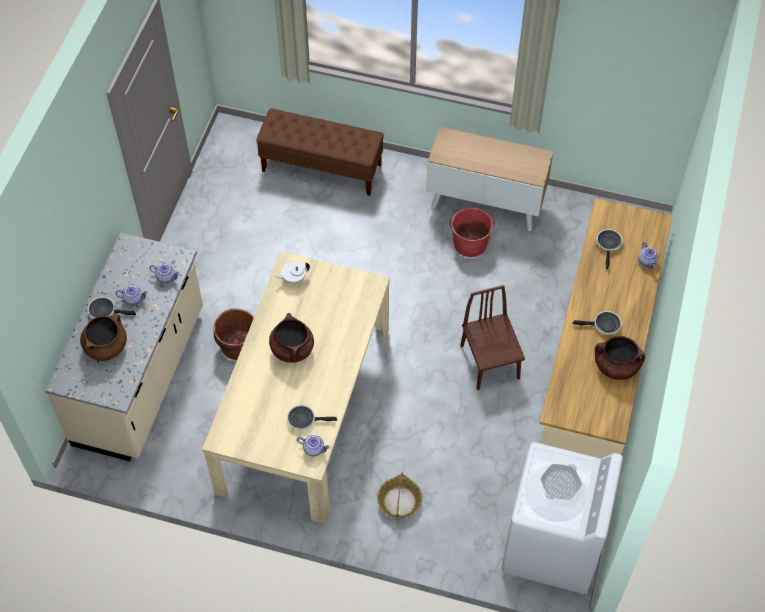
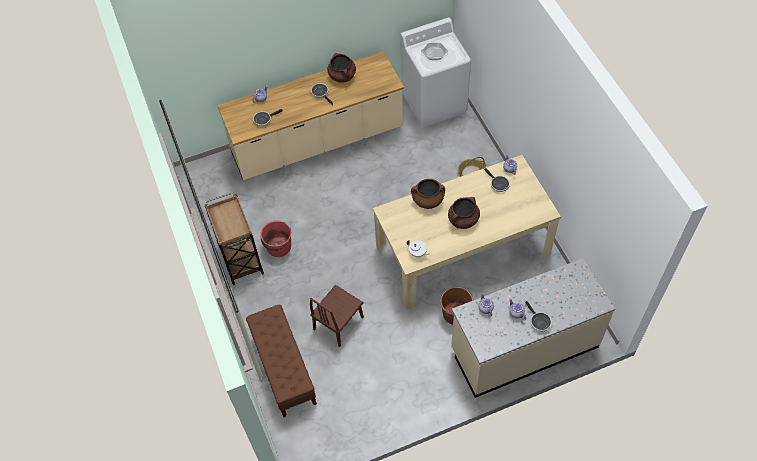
camera: 125 degrees left, 0 degrees up
brown cooking pot [80,314,127,361] -> brown cooking pot moved to [411,179,445,209]
cabinet [426,127,554,231] -> brown cart [205,192,264,285]
brown chair [460,285,525,390] -> brown chair moved to [310,285,364,347]

